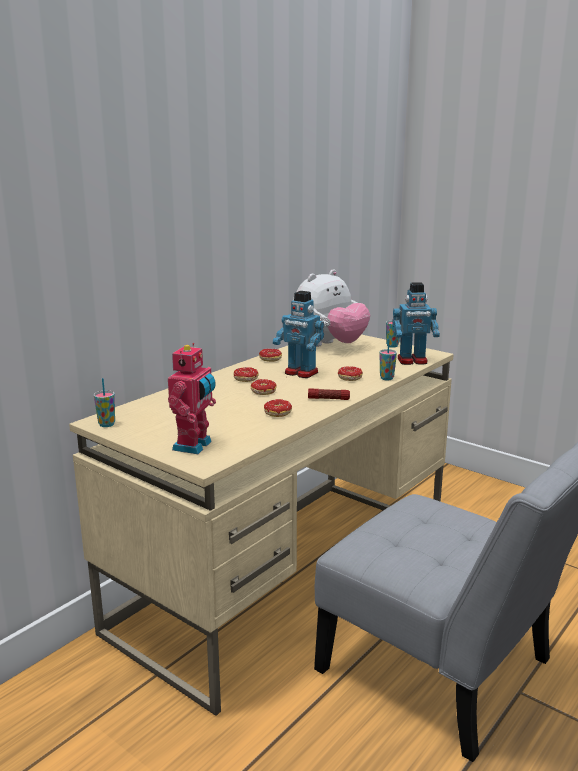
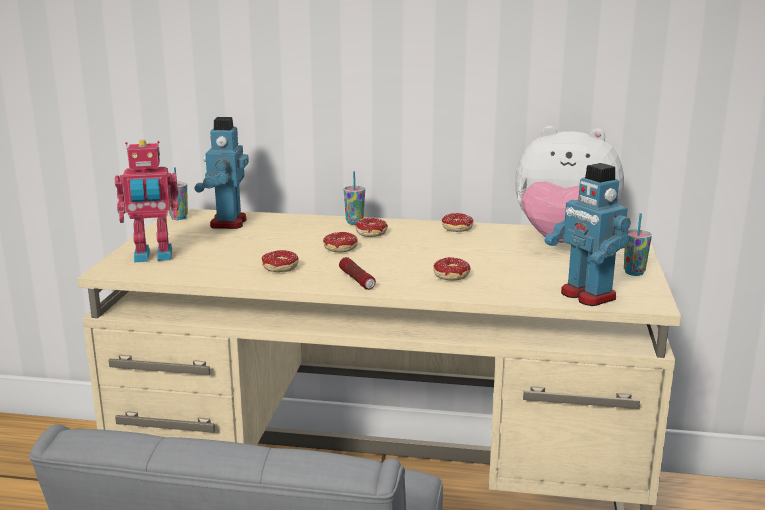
camera: 60 degrees right, 0 degrees up
toy robot [273,291,324,378] -> toy robot moved to [195,117,249,229]
cup [380,338,397,381] -> cup moved to [344,171,365,225]

